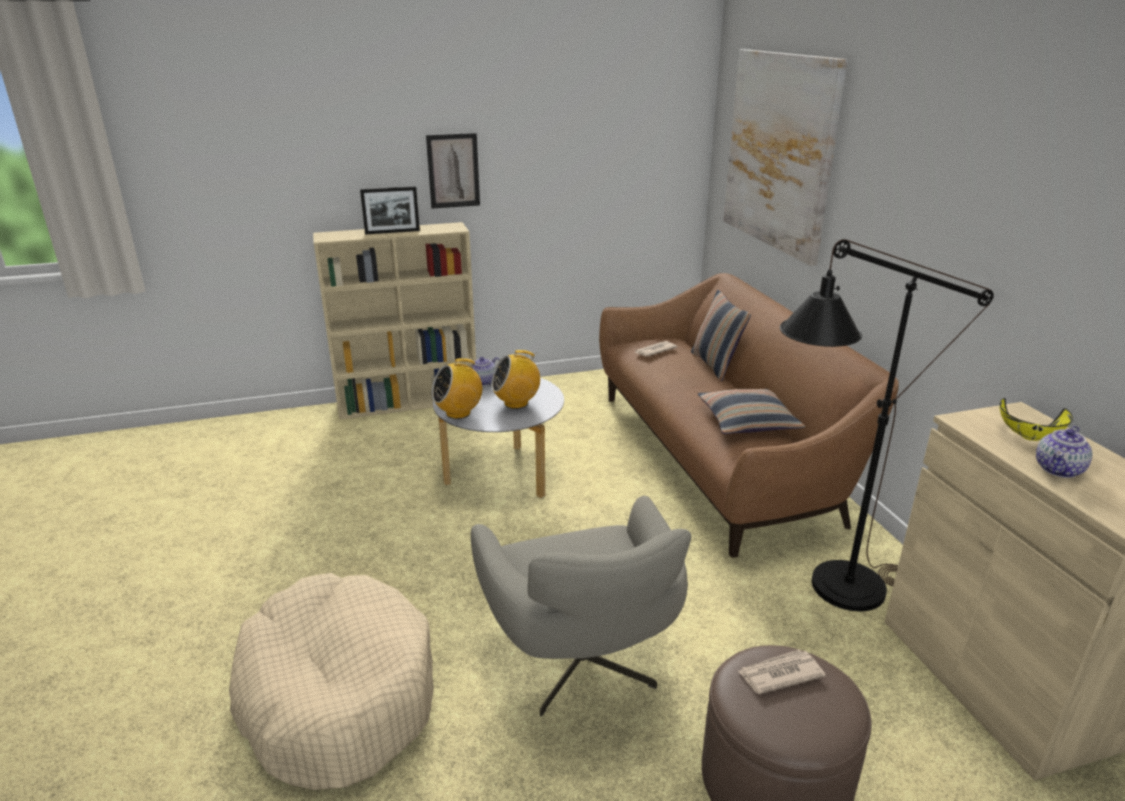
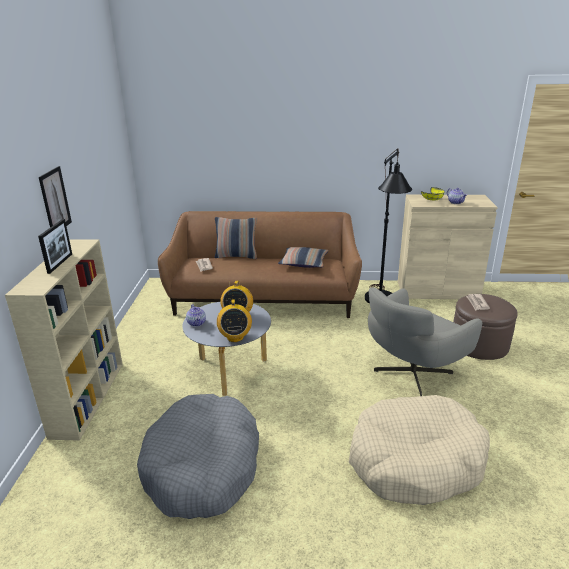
camera: 70 degrees left, 0 degrees up
grey armchair [471,496,691,717] -> grey armchair turned 135 degrees clockwise [368,287,482,396]
picture [723,49,848,266] -> none
none -> grey dog bed [137,394,259,519]

